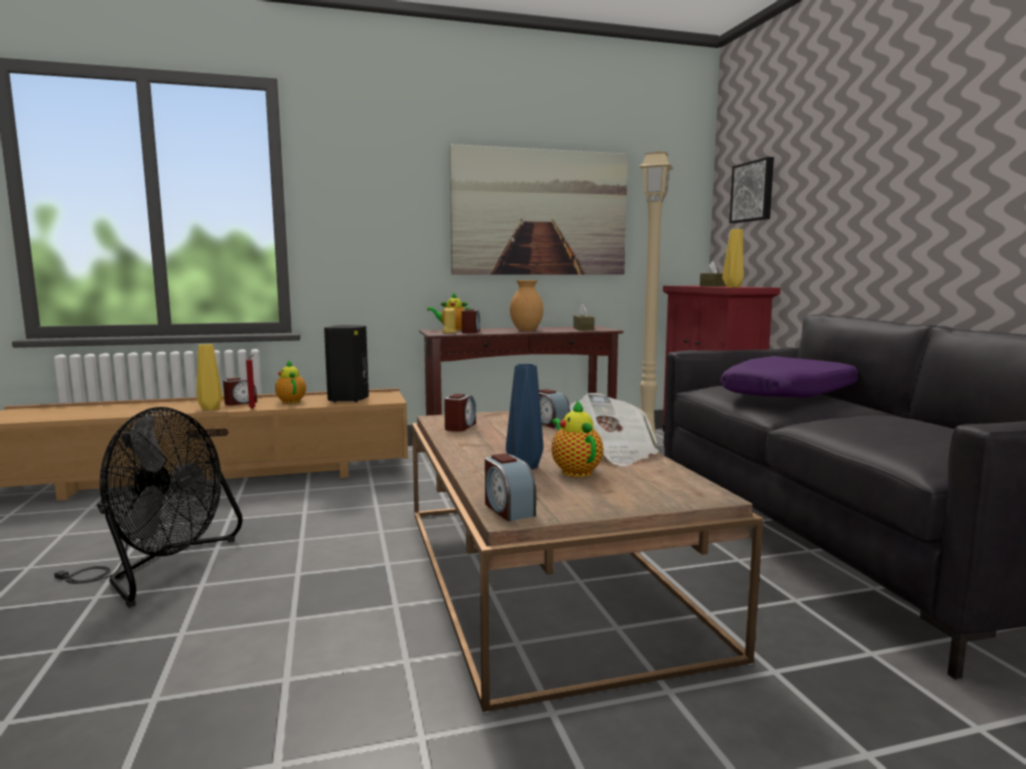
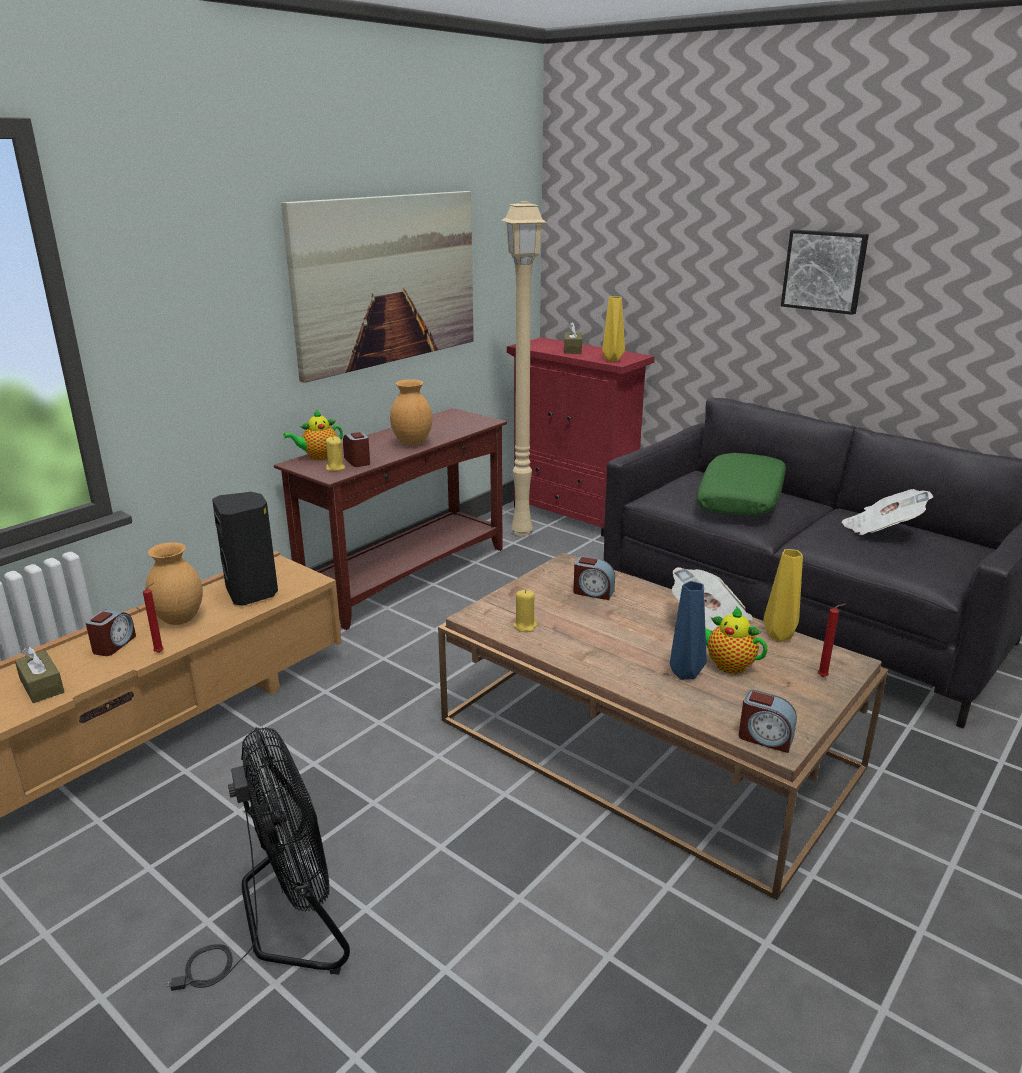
camera: 35 degrees left, 15 degrees up
yellow vase [196,344,223,410] -> yellow vase moved to [764,549,803,642]
teapot [275,360,306,404] -> brown vase [145,542,203,625]
alarm clock [444,394,476,432] -> yellow candle [514,590,537,632]
brown tissue box [573,304,595,330] -> brown tissue box moved to [15,647,64,703]
purple pillow [720,356,858,398] -> green pillow [696,453,786,515]
picture [729,157,774,223] -> picture moved to [781,230,869,315]
none -> red candle [818,604,845,677]
none -> newspaper [842,489,933,535]

